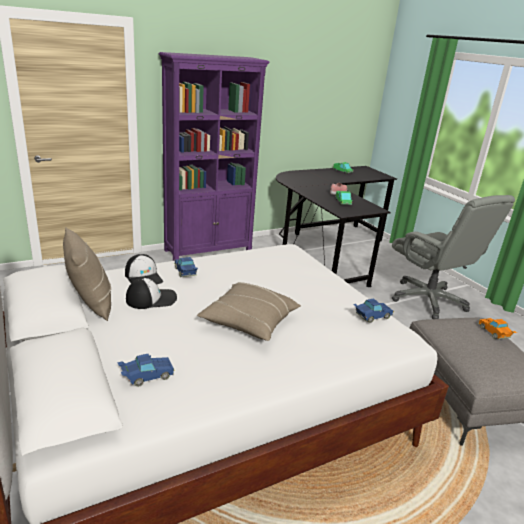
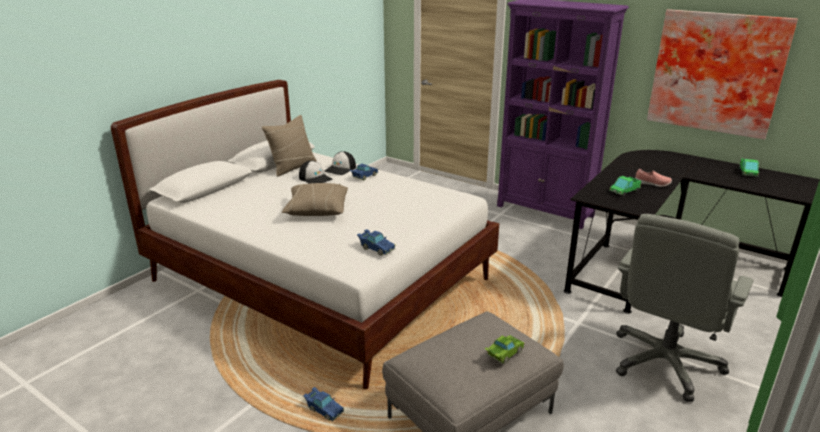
camera: 65 degrees right, 0 degrees up
blue toy car [117,354,174,387] -> blue toy car moved to [303,387,344,422]
orange toy car [478,318,517,339] -> green toy car [485,335,525,364]
none -> picture [647,9,798,139]

